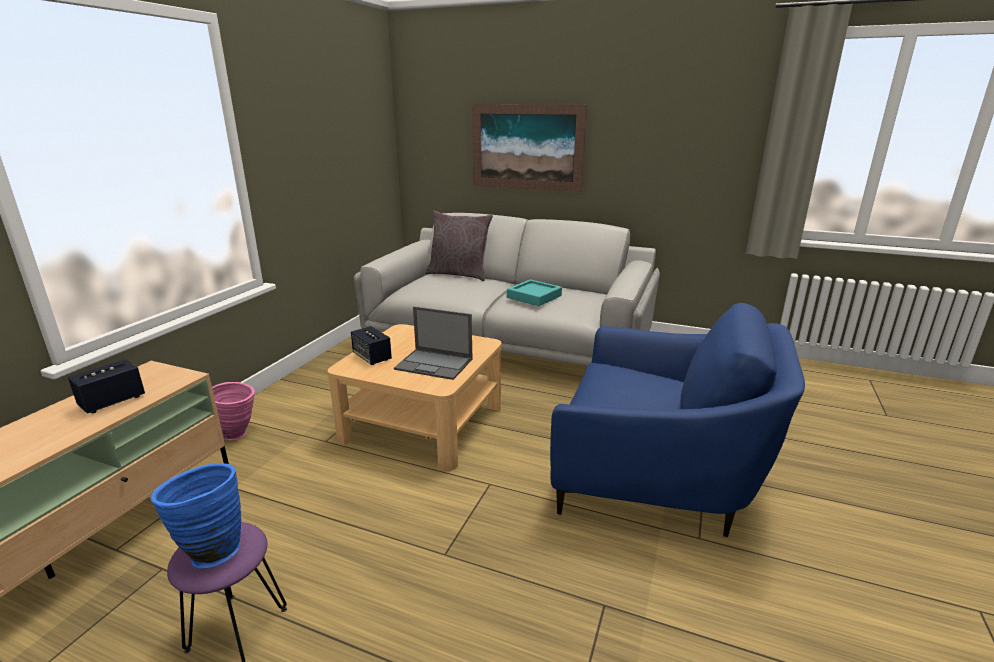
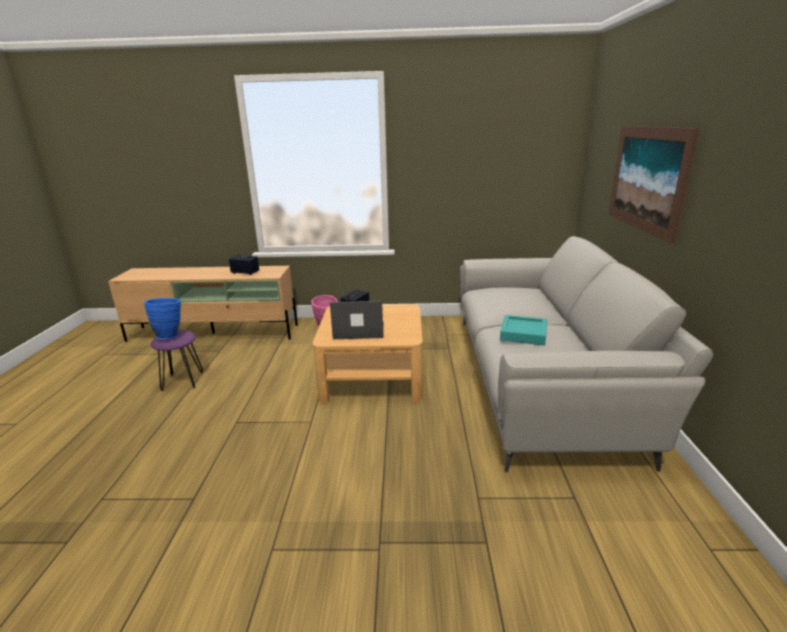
camera: 70 degrees right, 0 degrees up
laptop [394,306,473,380] -> laptop turned 90 degrees clockwise [330,301,384,339]
grey pillow [426,211,493,281] -> none
blue armchair [550,303,805,537] -> none

